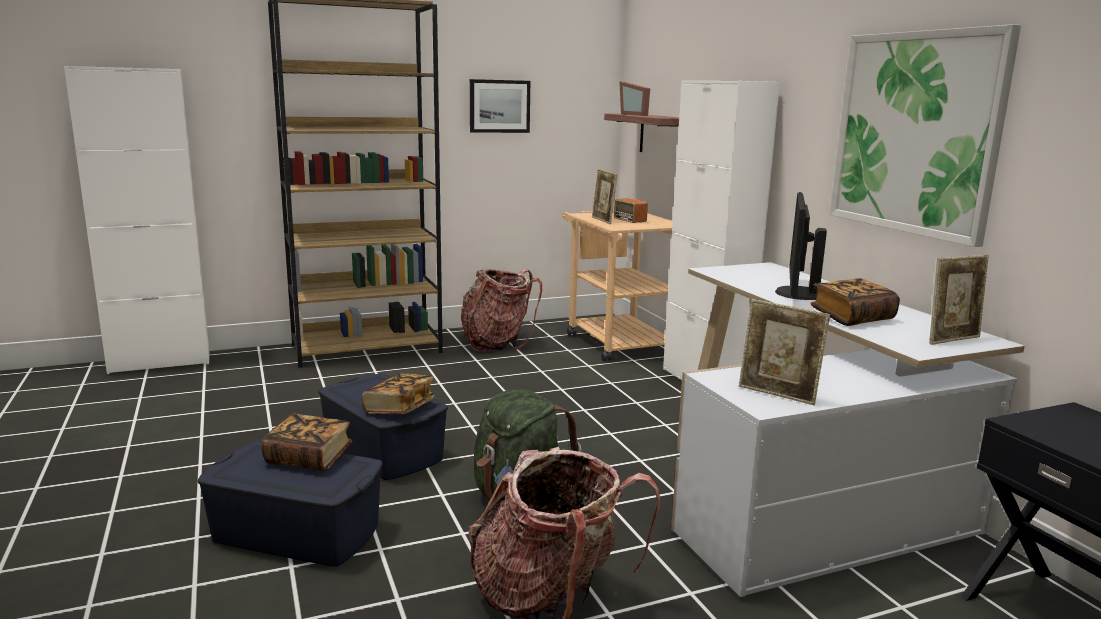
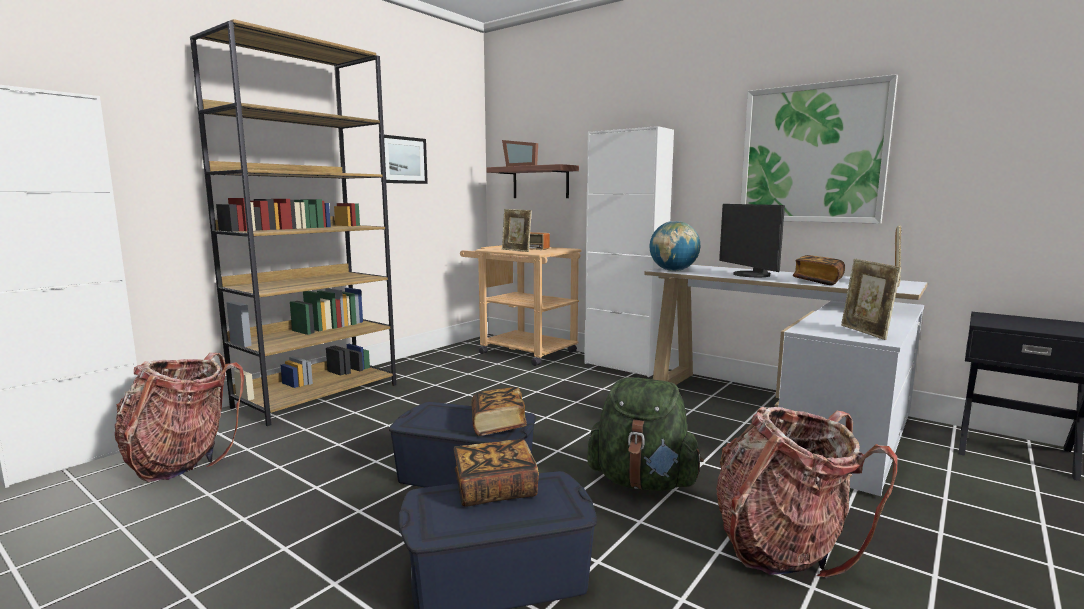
camera: 30 degrees left, 5 degrees down
backpack [461,269,542,352] -> backpack moved to [115,353,244,482]
picture frame [739,299,830,405] -> picture frame turned 75 degrees clockwise [841,259,902,340]
none -> globe [649,221,700,271]

